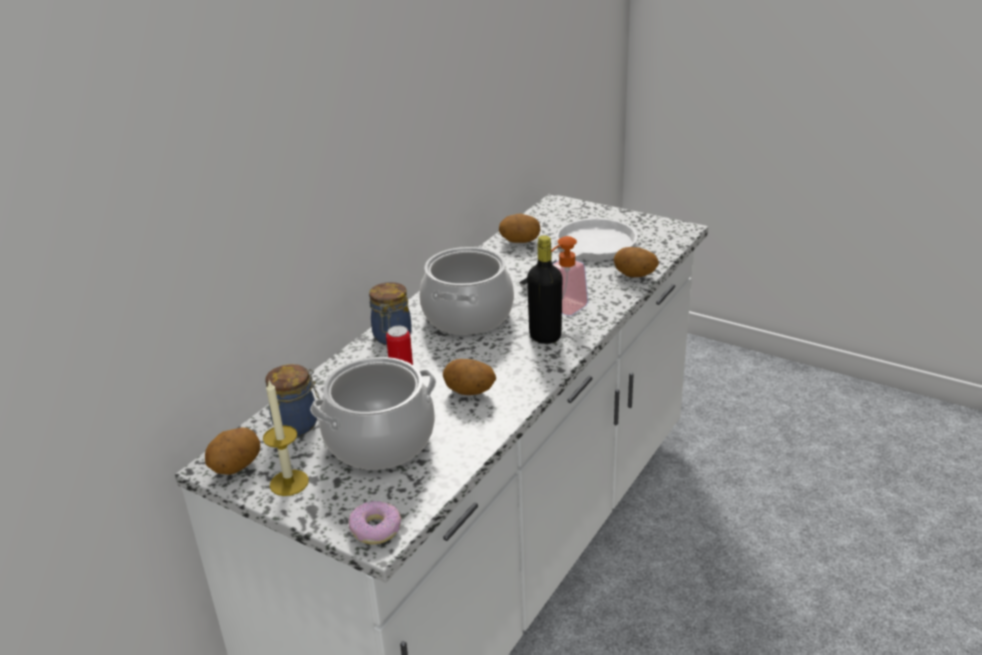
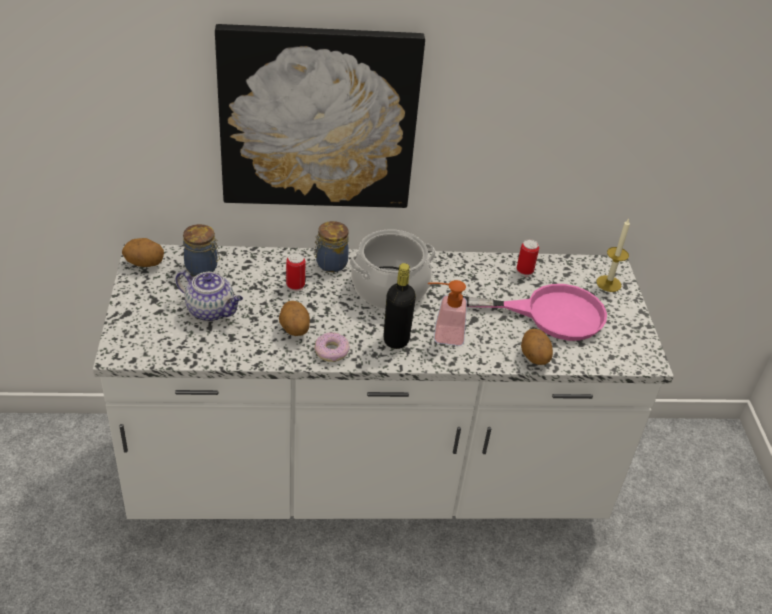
camera: 50 degrees right, 10 degrees up
candle [263,381,309,496] -> candle moved to [596,219,630,292]
cooking pot [310,357,436,470] -> teapot [176,270,243,321]
donut [349,501,401,545] -> donut moved to [314,332,350,362]
potato [499,214,541,243] -> can [517,239,539,277]
white frying pan [519,218,638,289] -> pink frying pan [463,284,607,341]
none -> picture [215,24,425,208]

